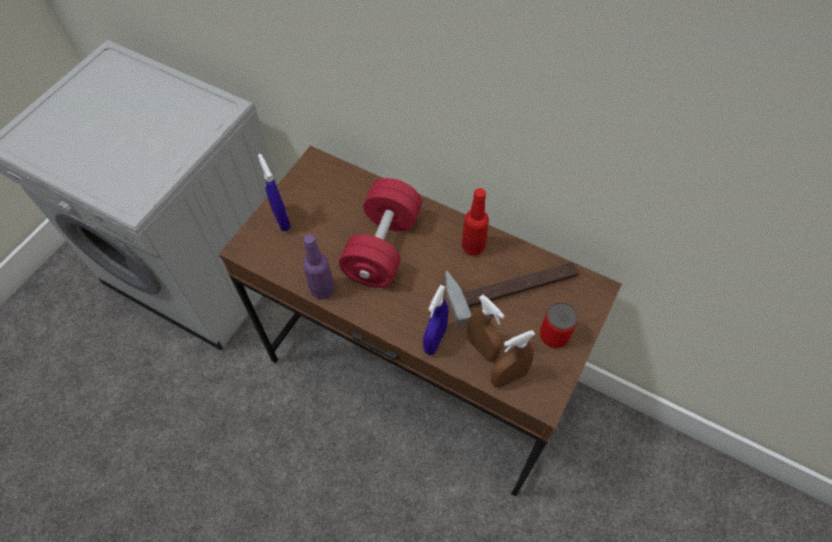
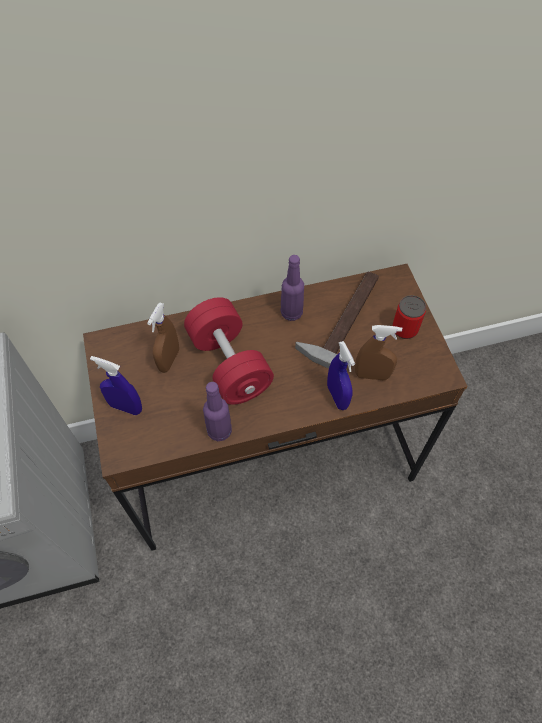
camera: 45 degrees left, 0 degrees up
red bottle [462,188,489,256] -> purple bottle [281,255,304,321]
brown spray bottle [491,330,535,388] -> brown spray bottle moved to [147,303,179,373]

